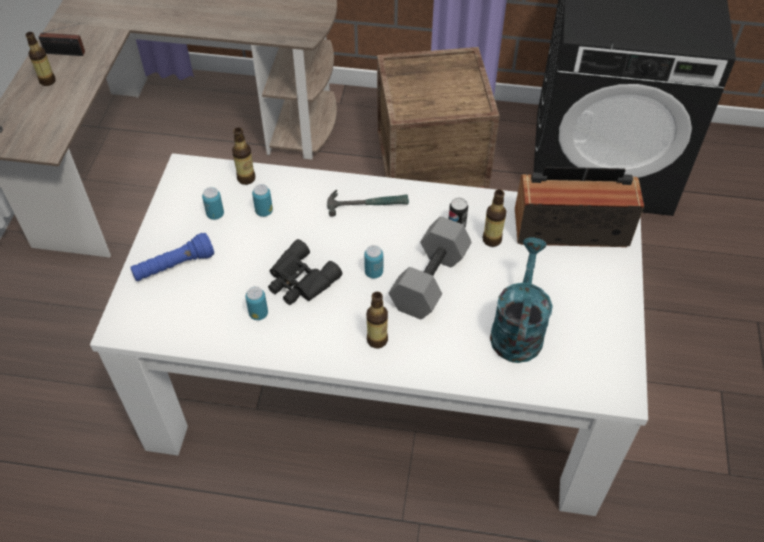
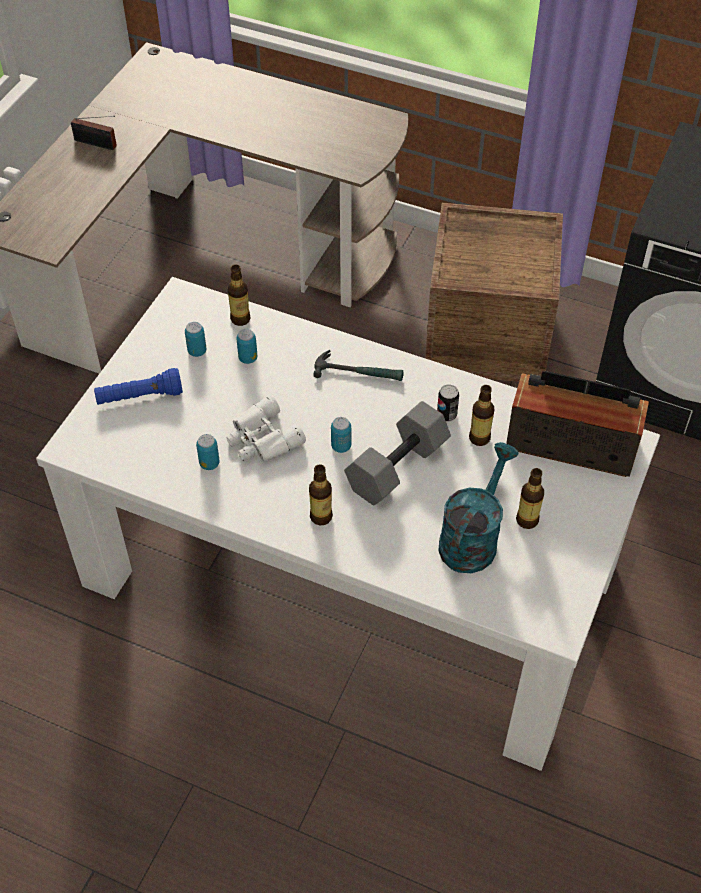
camera: 15 degrees right, 0 degrees up
bottle [26,32,56,86] -> bottle moved to [516,468,544,529]
black binoculars [268,239,342,305] -> white binoculars [226,395,306,461]

